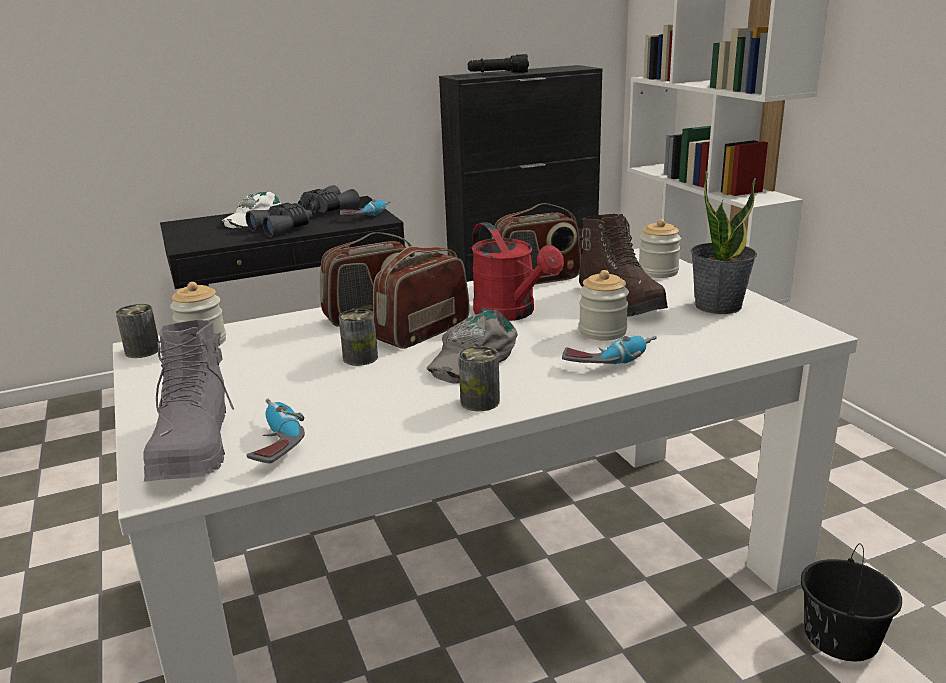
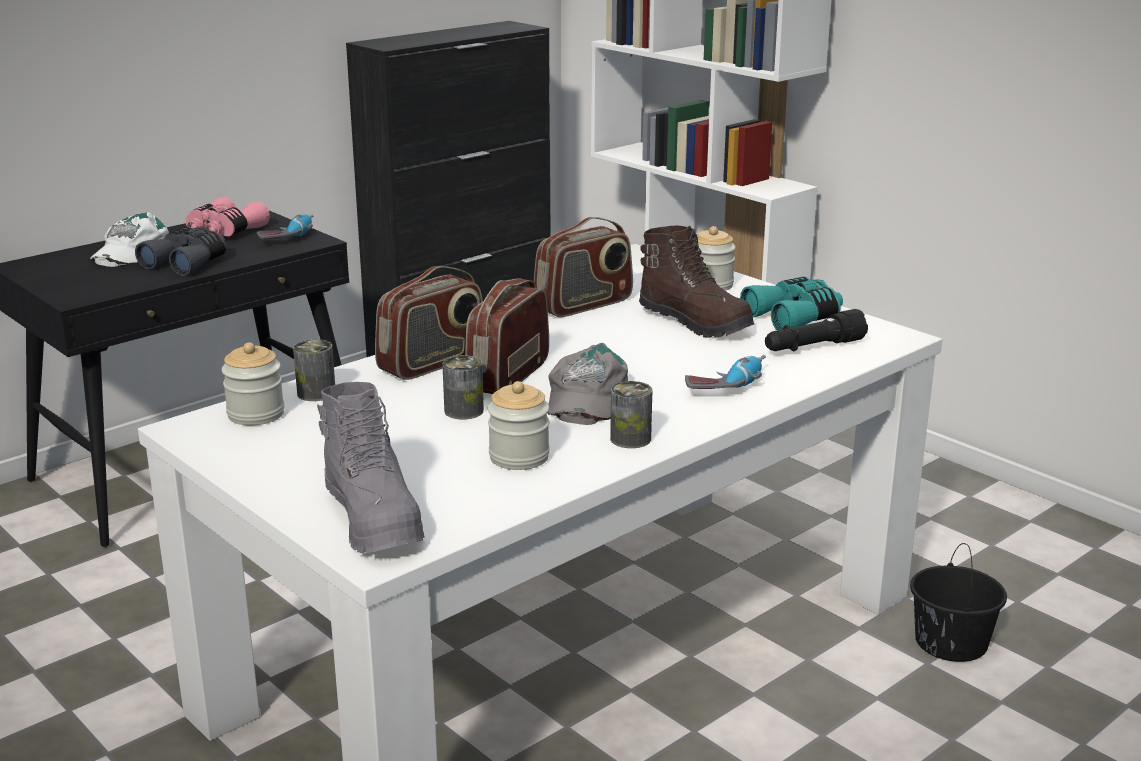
camera: 20 degrees left, 0 degrees up
can [116,304,159,358] -> can moved to [293,339,335,401]
power drill [247,399,305,463] -> none
grey binoculars [298,185,360,213] -> pink binoculars [185,197,270,236]
black flashlight [468,54,529,73] -> black flashlight moved to [765,309,868,351]
red watering can [471,222,564,321] -> none
jar [579,270,629,341] -> jar moved to [488,381,550,470]
potted plant [690,171,757,314] -> turquoise binoculars [740,277,843,330]

